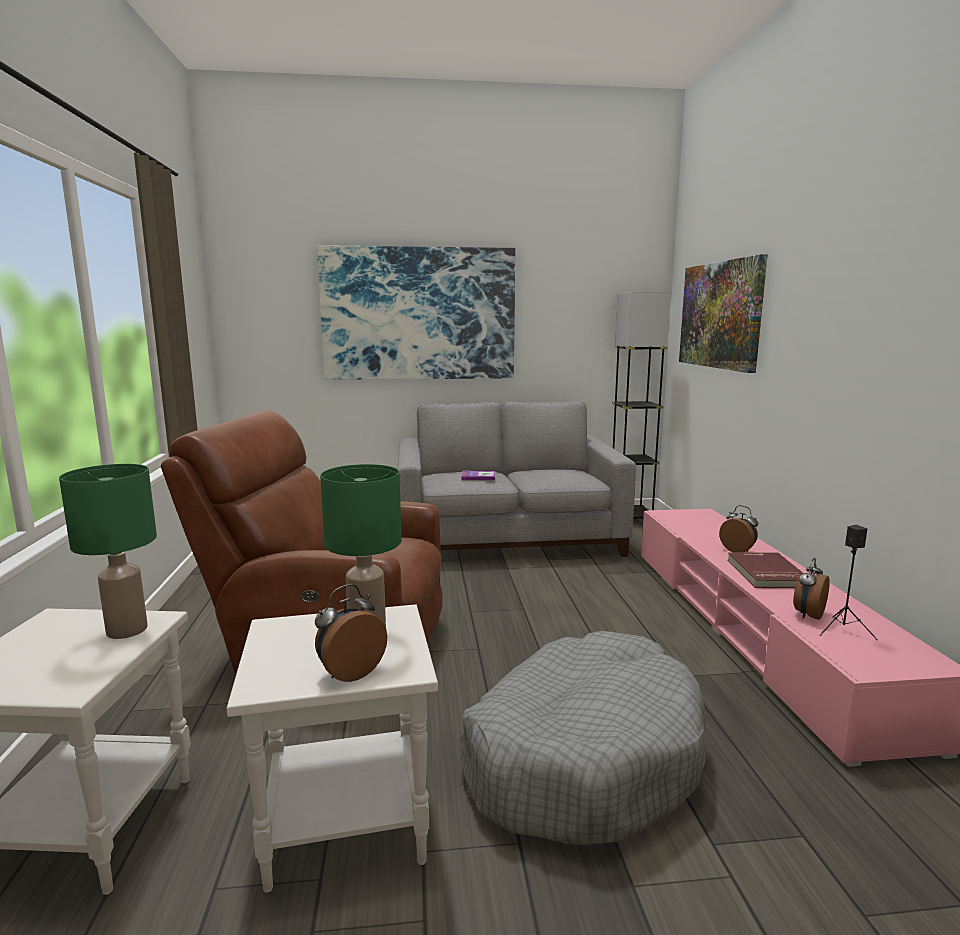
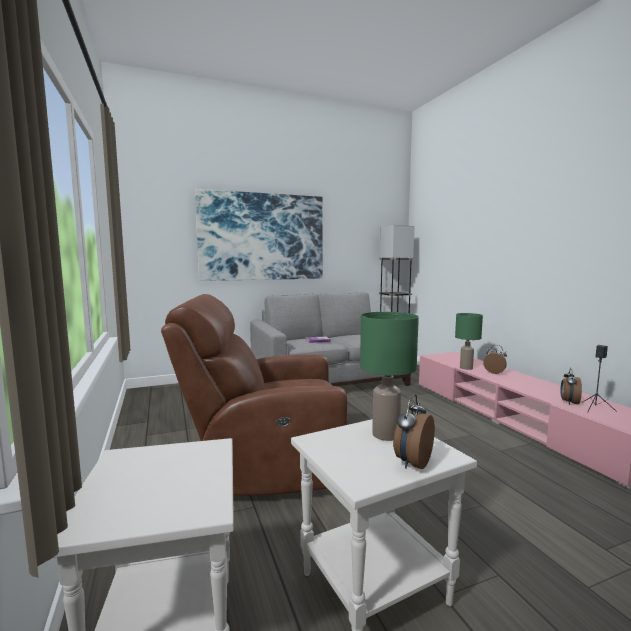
camera: 15 degrees left, 5 degrees down
green table lamp [59,464,157,639] -> green table lamp moved to [455,313,483,370]
grey dog bed [460,631,707,845] -> none
picture [679,254,768,373] -> none
red book [728,552,803,588] -> none

